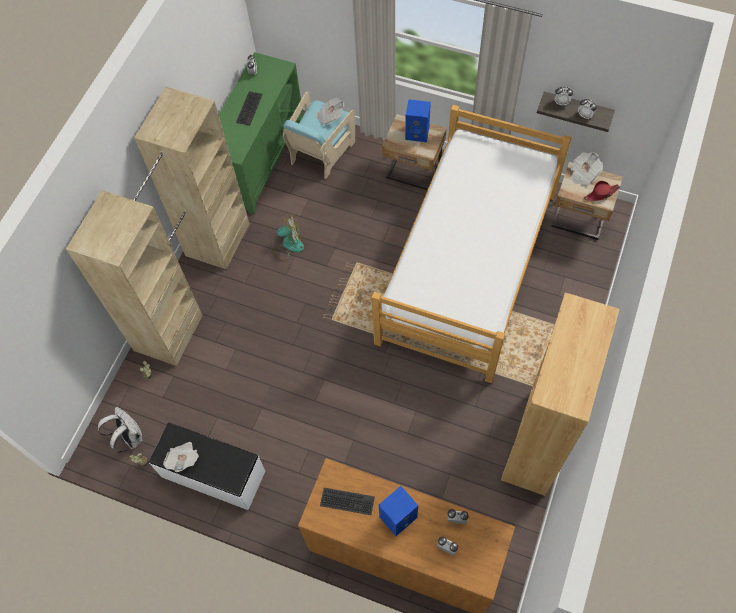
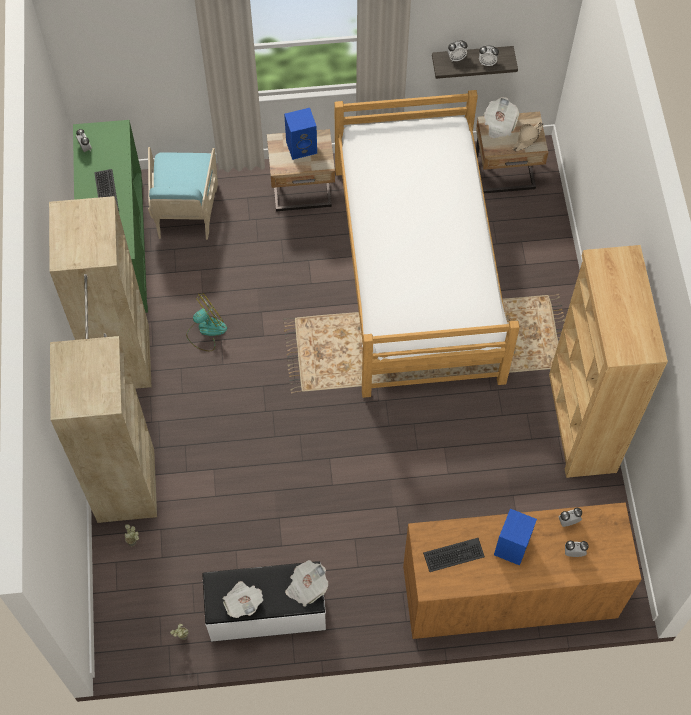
camera: 30 degrees left, 0 degrees up
white backpack [98,407,142,453] -> none
newspaper [315,98,344,126] -> newspaper moved to [285,560,328,607]
red hat [584,181,620,201] -> beige hat [513,122,544,151]

